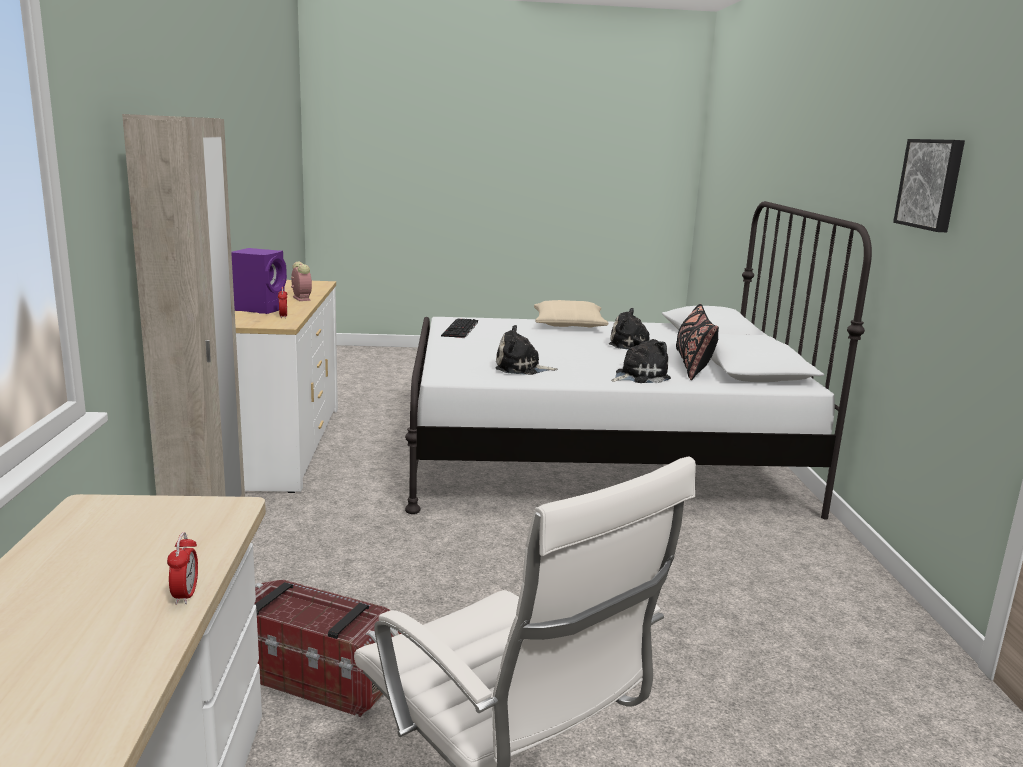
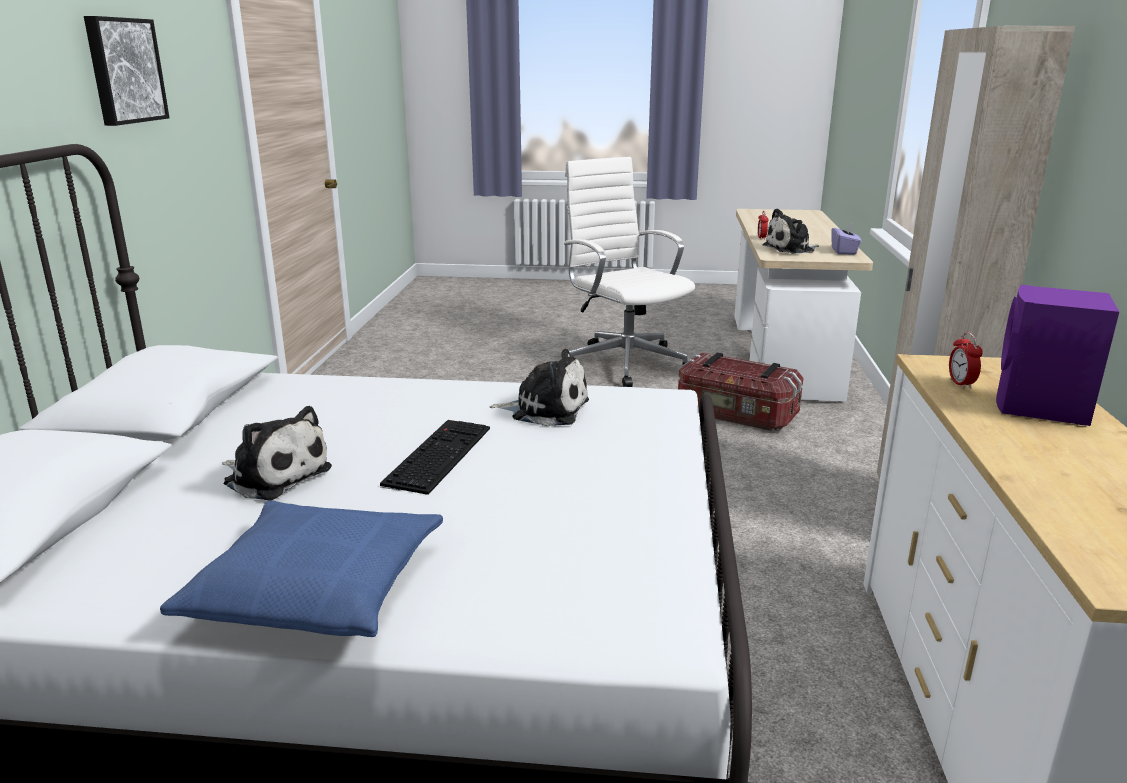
camera: 170 degrees left, 5 degrees up
alarm clock [291,262,312,301] -> none
keyboard [441,318,478,338] -> keyboard moved to [380,420,490,495]
beige pillow [534,300,608,328] -> blue pillow [160,500,443,637]
plush toy [611,337,671,383] -> plush toy moved to [763,208,819,254]
black pillow [676,304,719,380] -> none
none -> purple tissue box [831,222,861,255]

